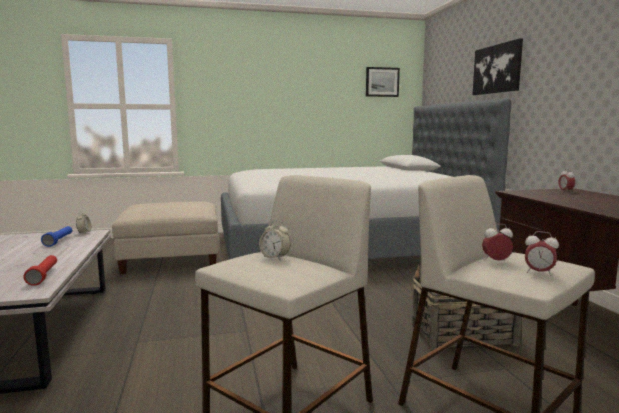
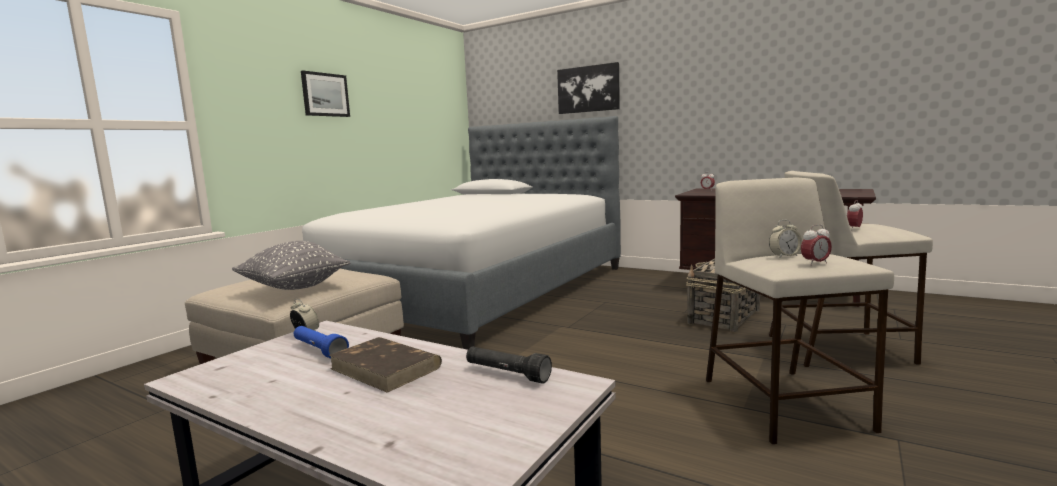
camera: 45 degrees left, 0 degrees up
red flashlight [24,255,57,286] -> black flashlight [466,347,552,384]
picture [366,67,400,97] -> picture moved to [301,71,350,117]
alarm clock [525,231,559,276] -> alarm clock moved to [801,224,832,266]
none -> grey pillow [232,241,351,290]
none -> brown book [329,337,442,393]

